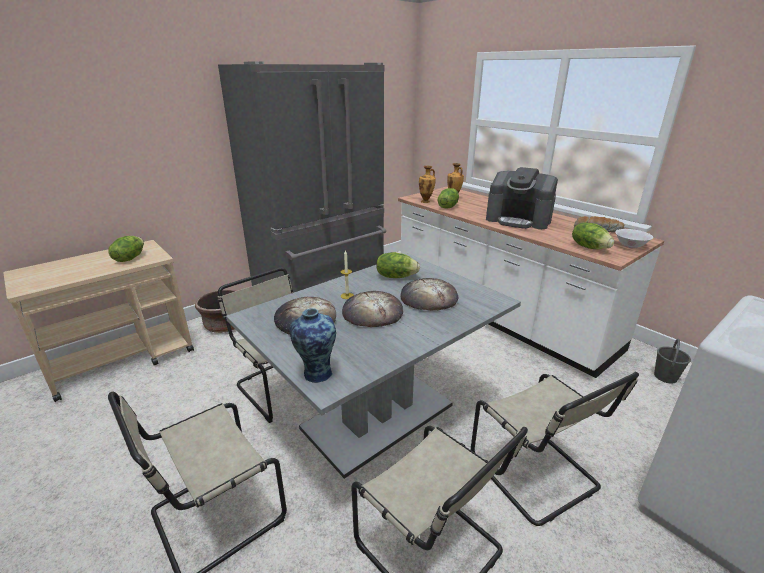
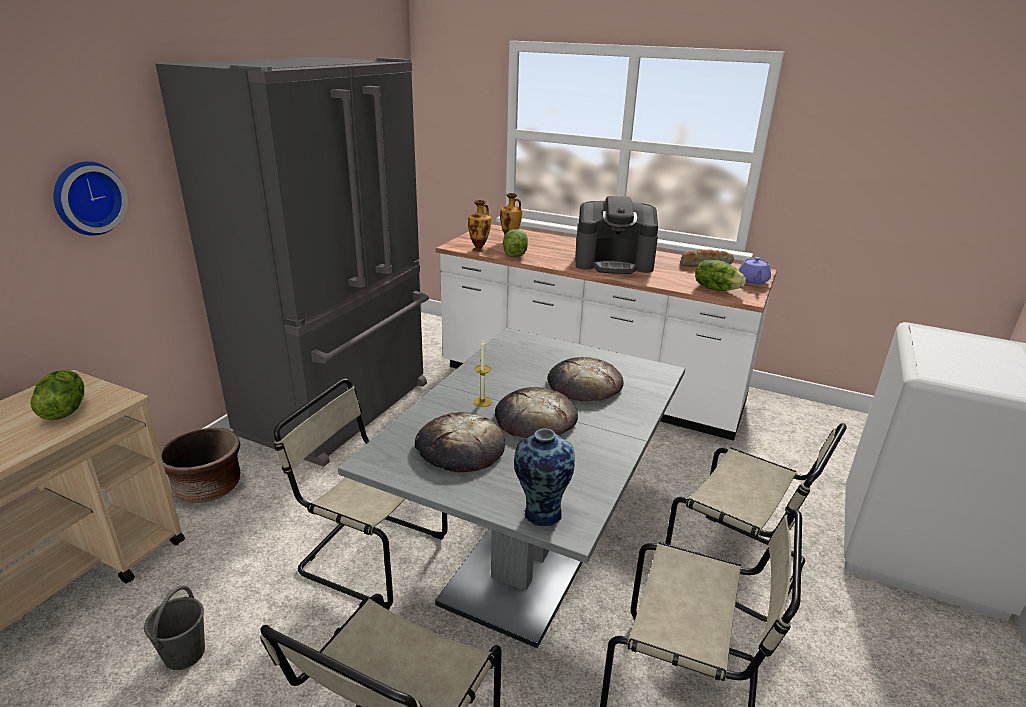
camera: 25 degrees left, 0 degrees up
lettuce [376,252,420,278] -> none
white bowl [615,229,653,248] -> purple teapot [738,257,771,284]
grey bucket [654,339,691,384] -> grey bucket moved to [144,585,205,670]
none -> wall clock [54,161,128,236]

